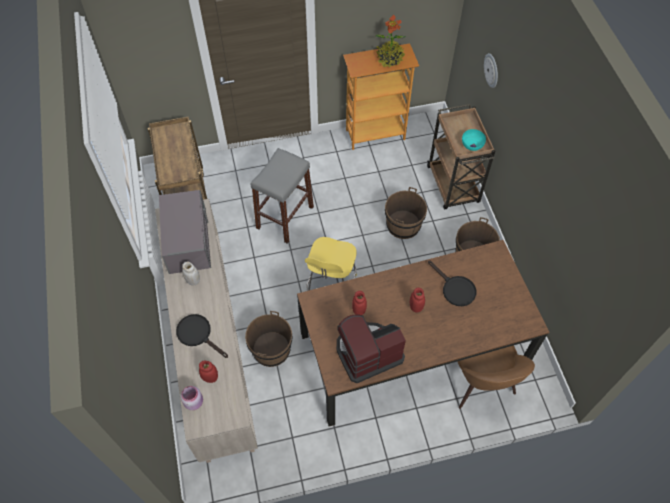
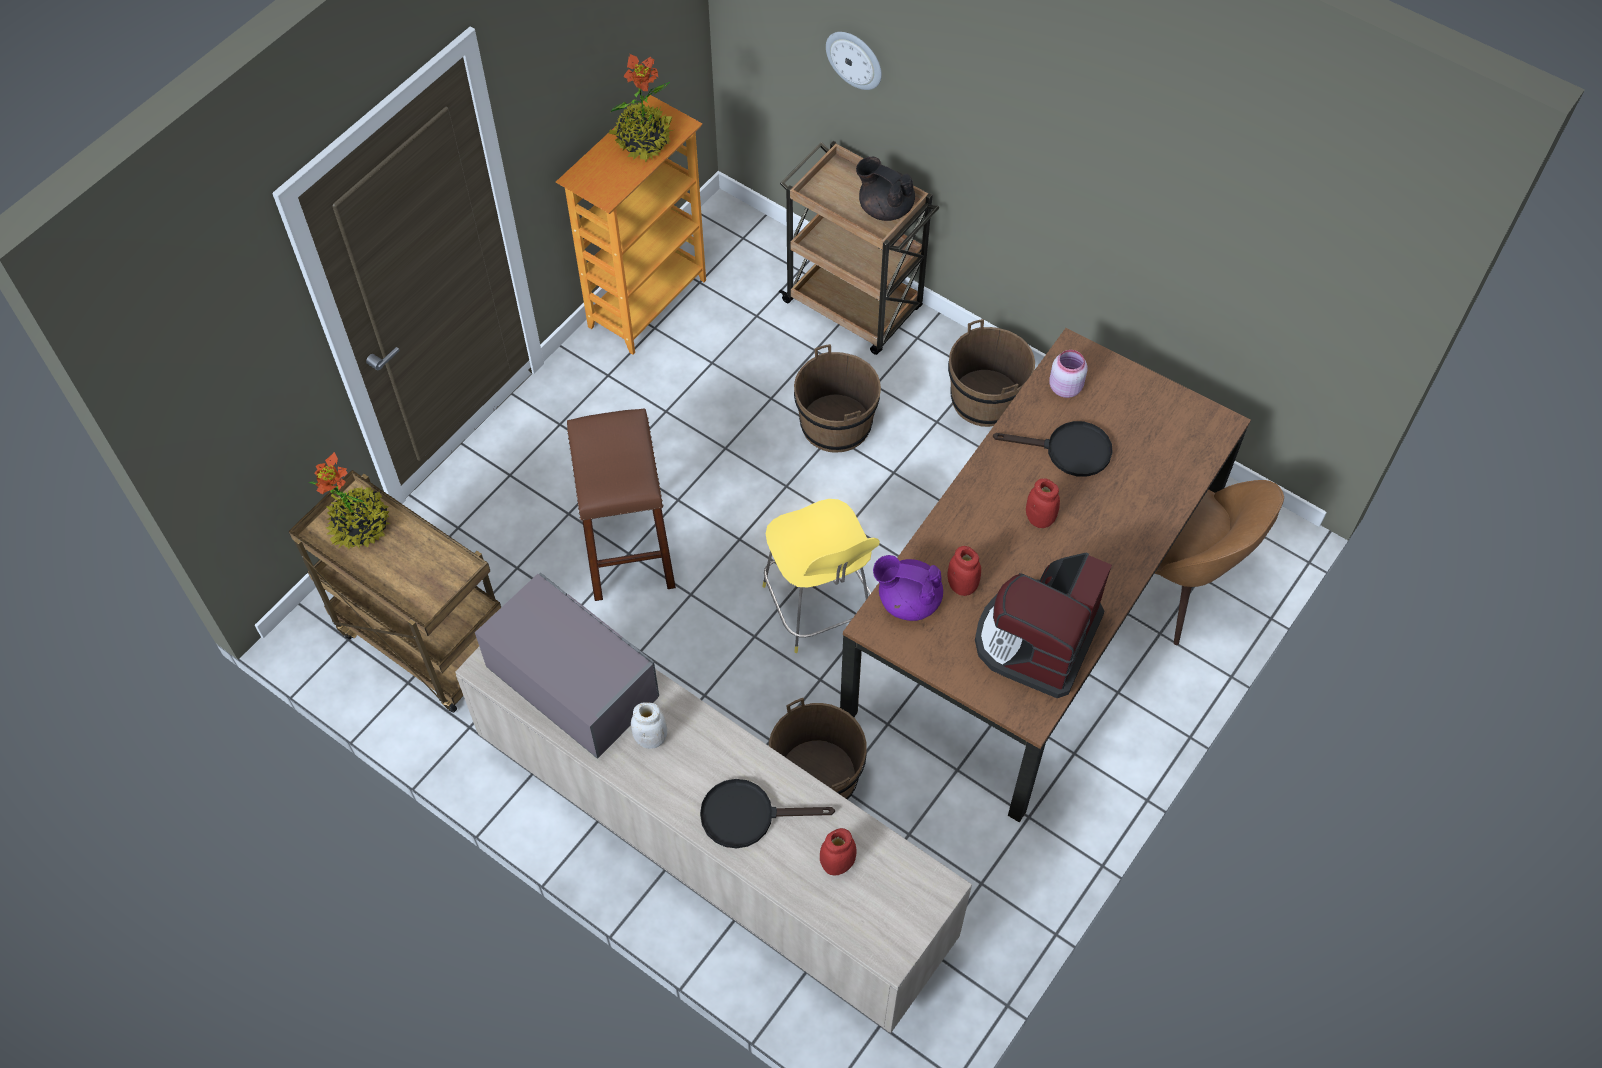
camera: 40 degrees left, 0 degrees up
pink jar [180,386,203,410] -> pink jar moved to [1049,350,1087,398]
grey stool [251,148,314,244] -> brown stool [567,408,676,601]
turquoise bowl [462,129,486,151] -> black teapot [856,157,915,221]
none -> potted plant [309,452,390,549]
none -> purple teapot [873,555,943,621]

